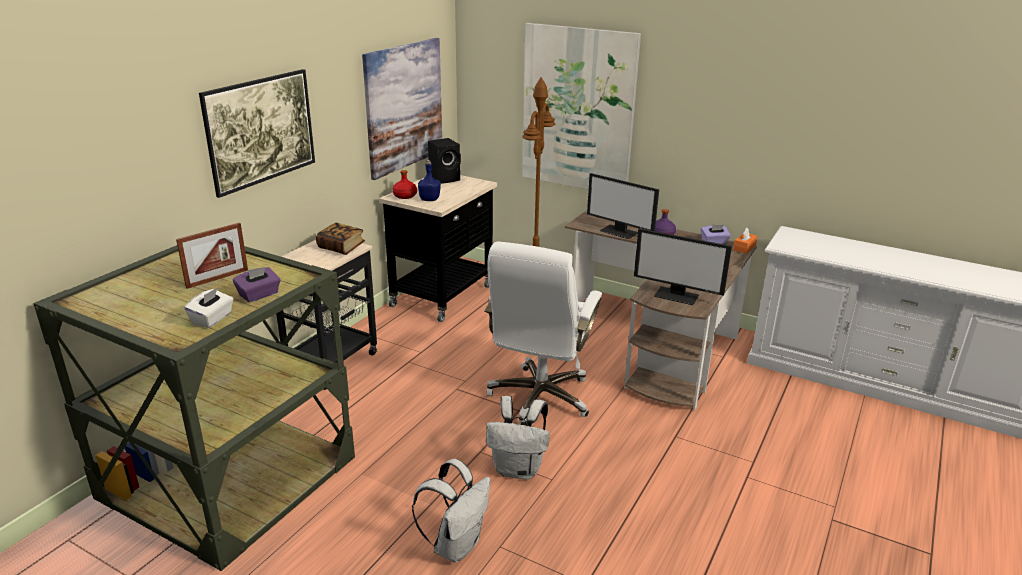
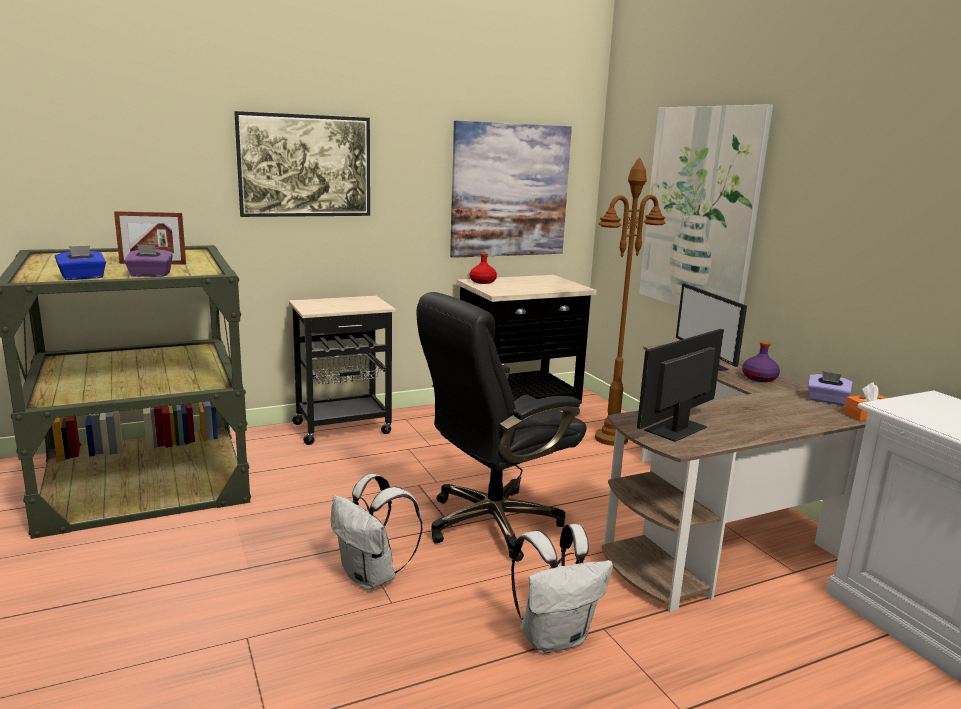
camera: 35 degrees right, 10 degrees down
white tissue box [185,288,233,328] -> blue tissue box [55,245,106,280]
book [316,223,365,255] -> none
white backpack [412,459,491,563] -> white backpack moved to [511,524,613,654]
blue bottle [418,160,441,201] -> none
black speaker [428,138,461,184] -> none
white office chair [484,242,602,425] -> black office chair [416,292,587,561]
monitor [634,228,732,305] -> monitor turned 75 degrees clockwise [637,329,724,442]

